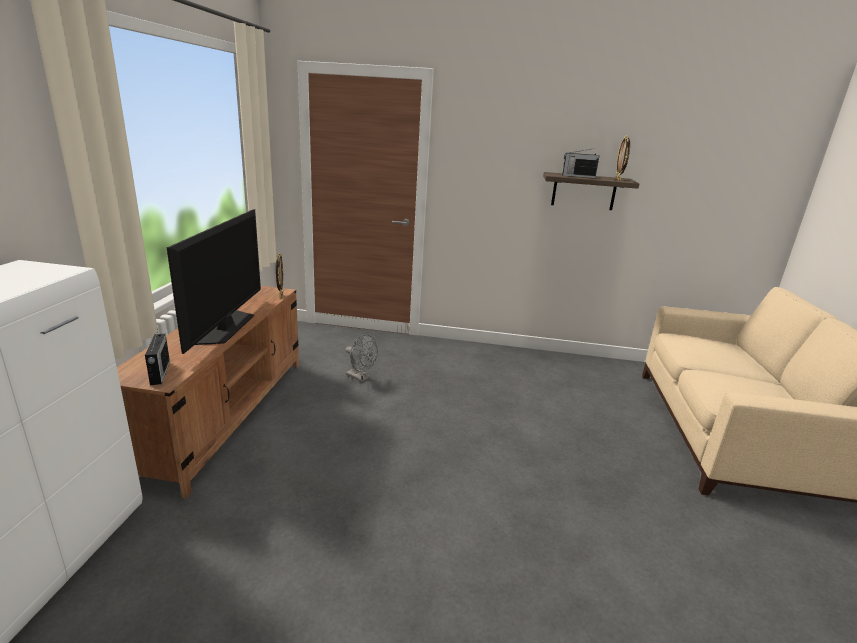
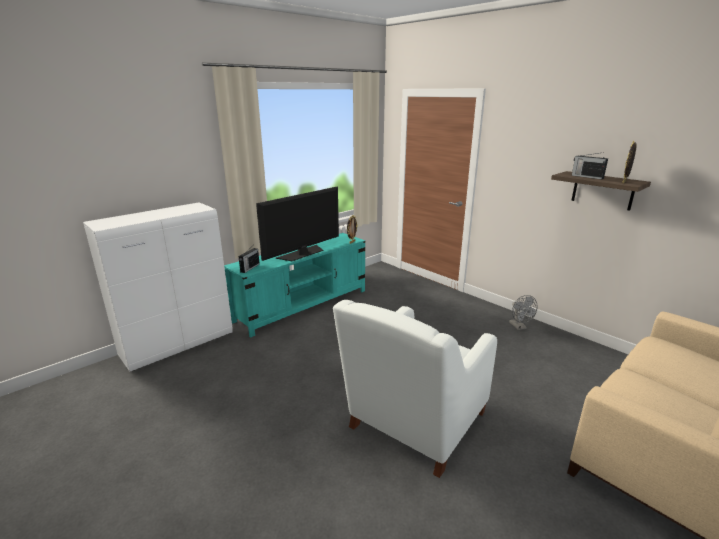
camera: 40 degrees right, 0 degrees up
brown tv stand [117,286,299,499] -> turquoise tv stand [224,233,365,338]
grey fan [346,334,378,382] -> grey fan moved to [509,295,538,330]
none -> white armchair [333,300,497,478]

